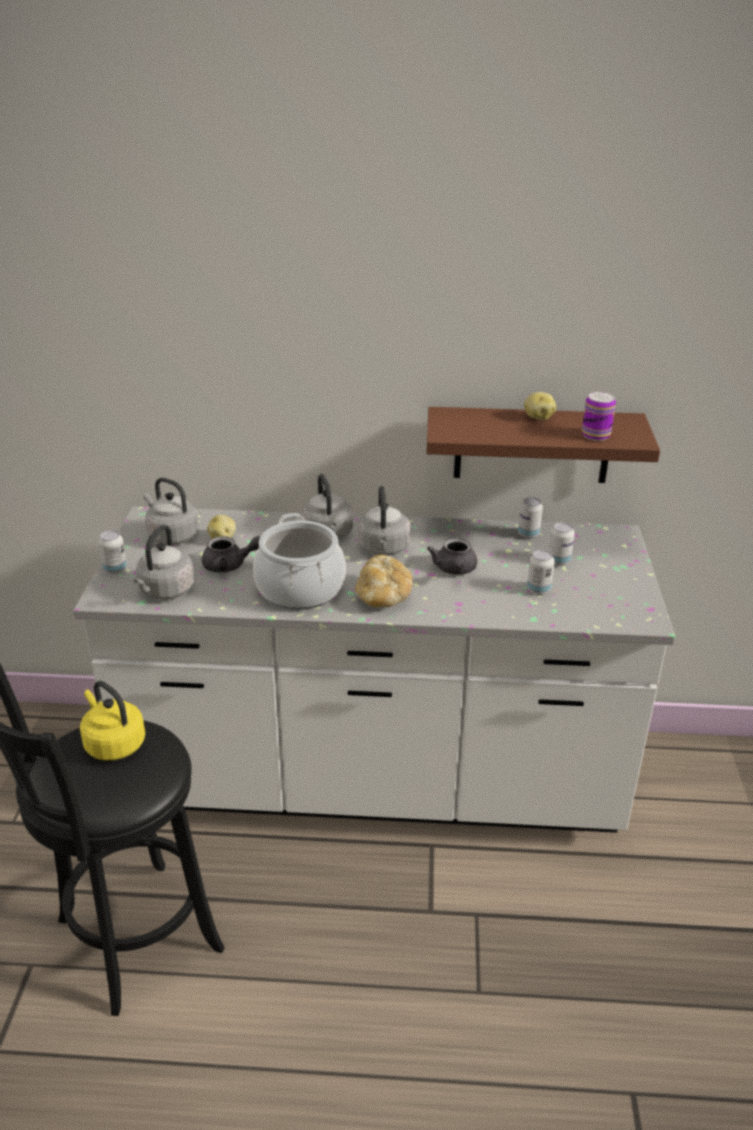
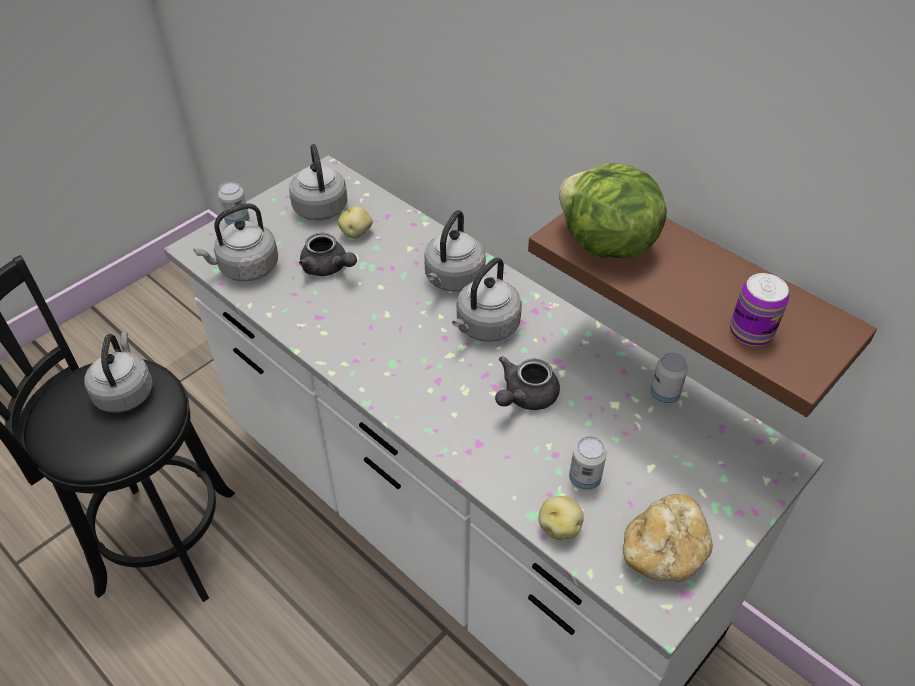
camera: 40 degrees right, 15 degrees up
yellow kettle [80,681,145,760] -> grey kettle [84,332,153,413]
cooking pot [253,513,346,609] -> none
bread [355,555,413,608] -> bread moved to [623,494,713,582]
potato [524,392,556,420] -> potato moved to [539,496,584,540]
can [549,522,575,565] -> none
none -> lettuce [559,163,667,258]

